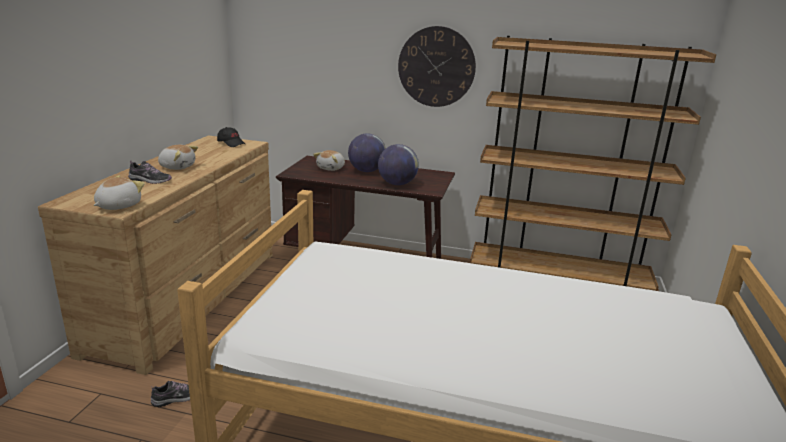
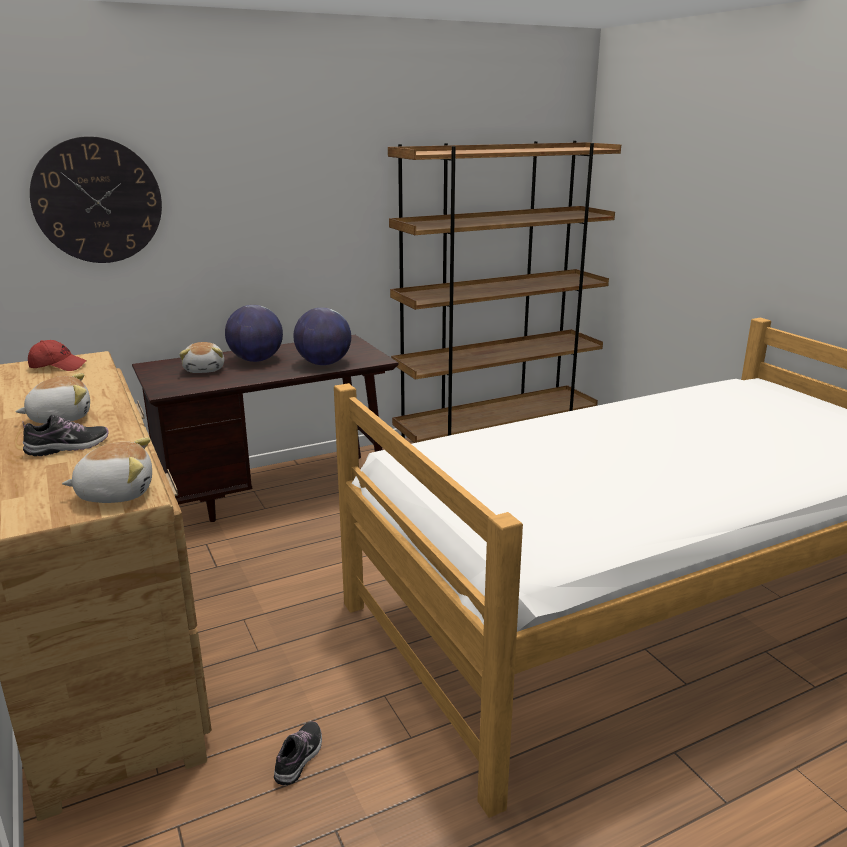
camera: 40 degrees left, 0 degrees up
plush toy [94,175,145,210] -> plush toy turned 90 degrees clockwise [62,437,152,503]
black cap [217,127,245,147] -> red cap [28,340,87,371]
wall clock [398,26,476,107] -> wall clock moved to [30,136,162,263]

